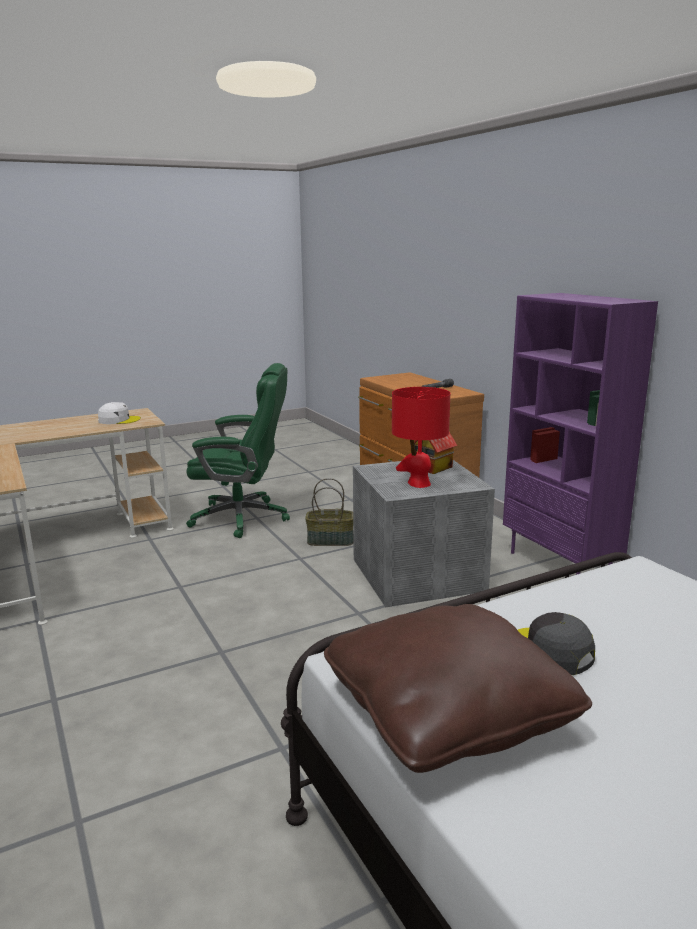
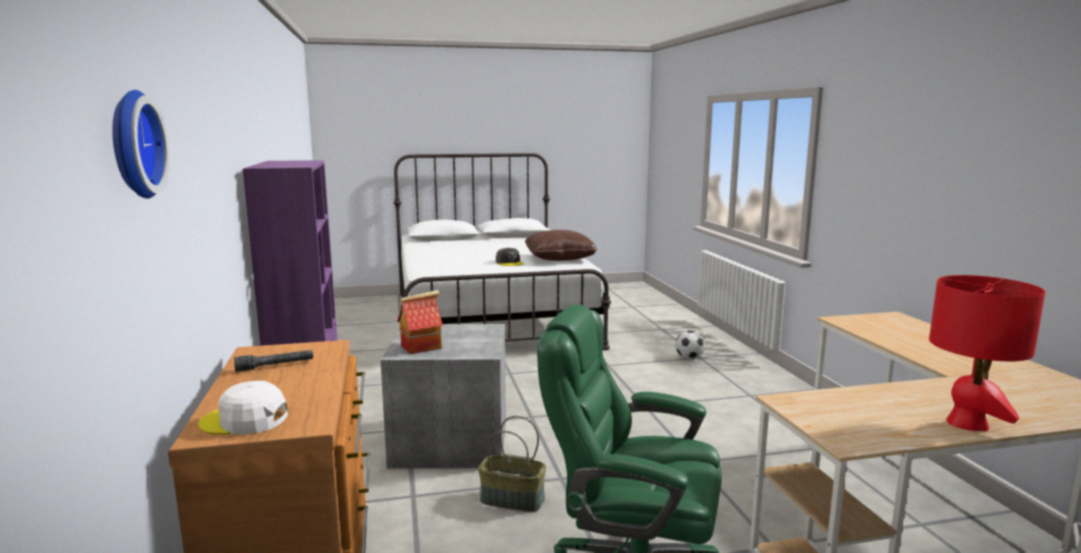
camera: 165 degrees left, 5 degrees down
white cap [98,402,141,424] -> white cap moved to [198,381,288,434]
red table lamp [392,387,450,488] -> red table lamp moved to [929,275,1045,431]
none -> wall clock [112,90,169,199]
none -> football [675,330,705,359]

